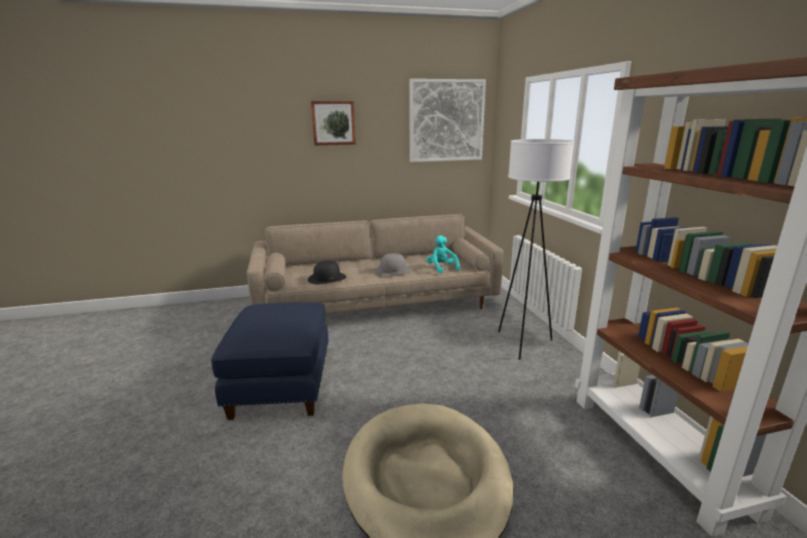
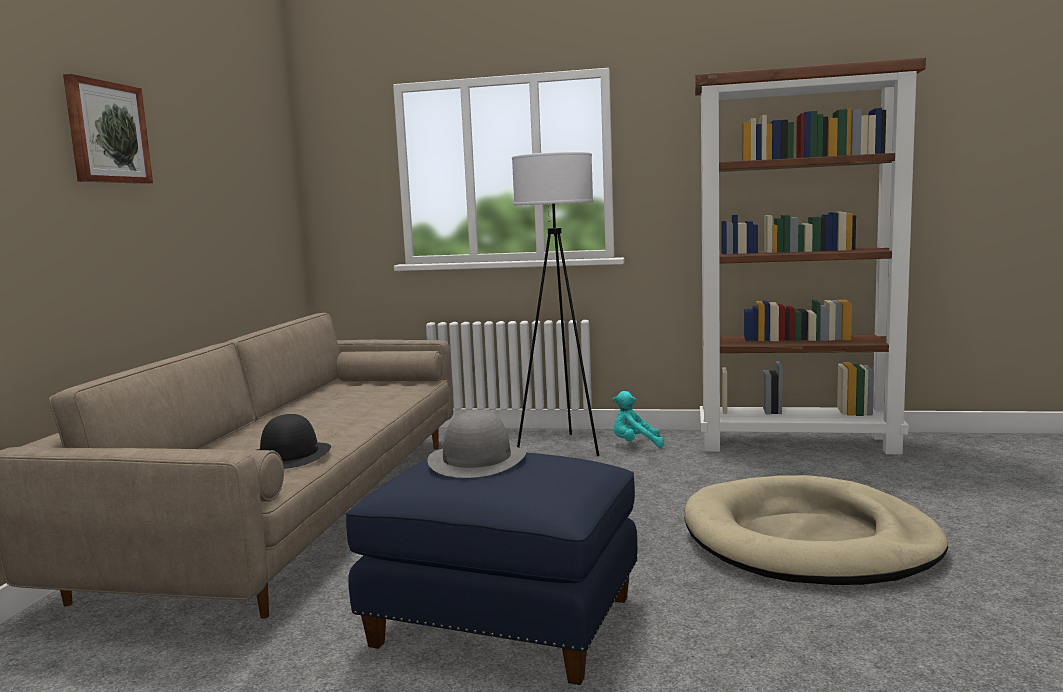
camera: 65 degrees left, 10 degrees down
grey hat [375,253,411,275] -> grey hat moved to [427,410,526,478]
picture [409,79,486,162] -> none
turquoise plush toy [427,235,460,274] -> turquoise plush toy moved to [613,391,664,447]

